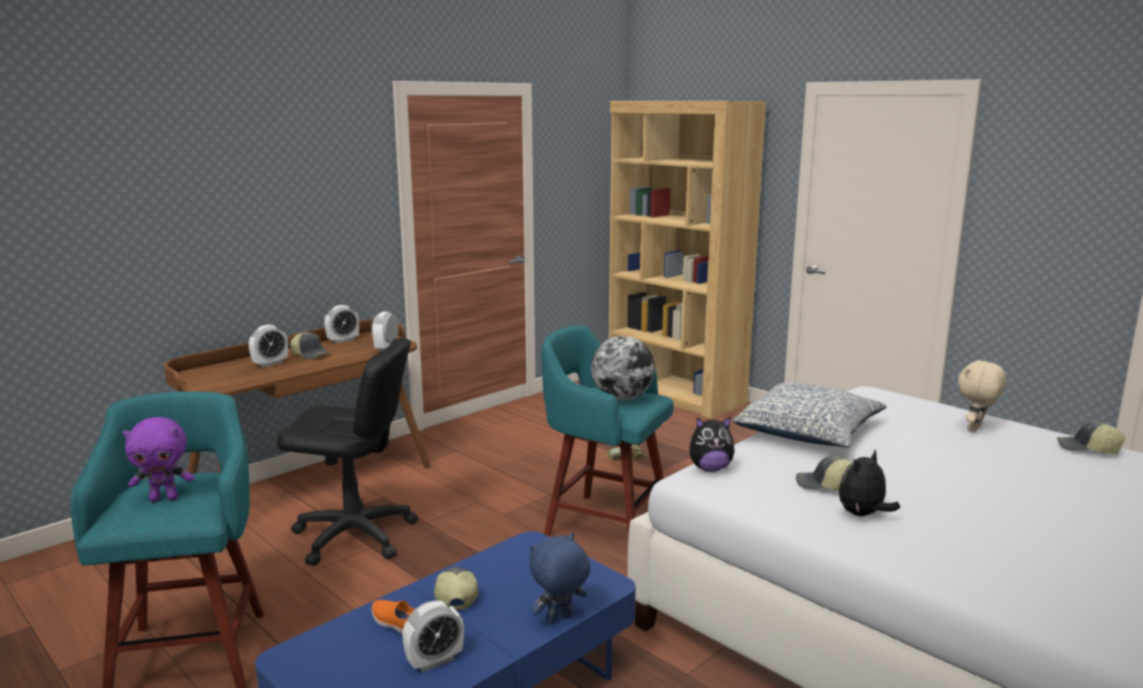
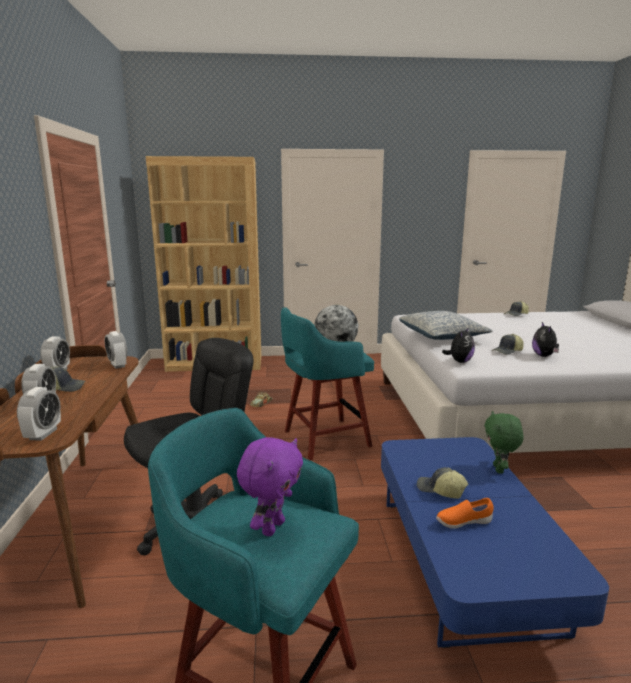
camera: 50 degrees left, 0 degrees up
alarm clock [402,601,464,672] -> alarm clock moved to [17,387,61,441]
blue plush toy [529,533,591,625] -> green plush toy [485,411,524,474]
beige plush toy [958,360,1006,432] -> none

